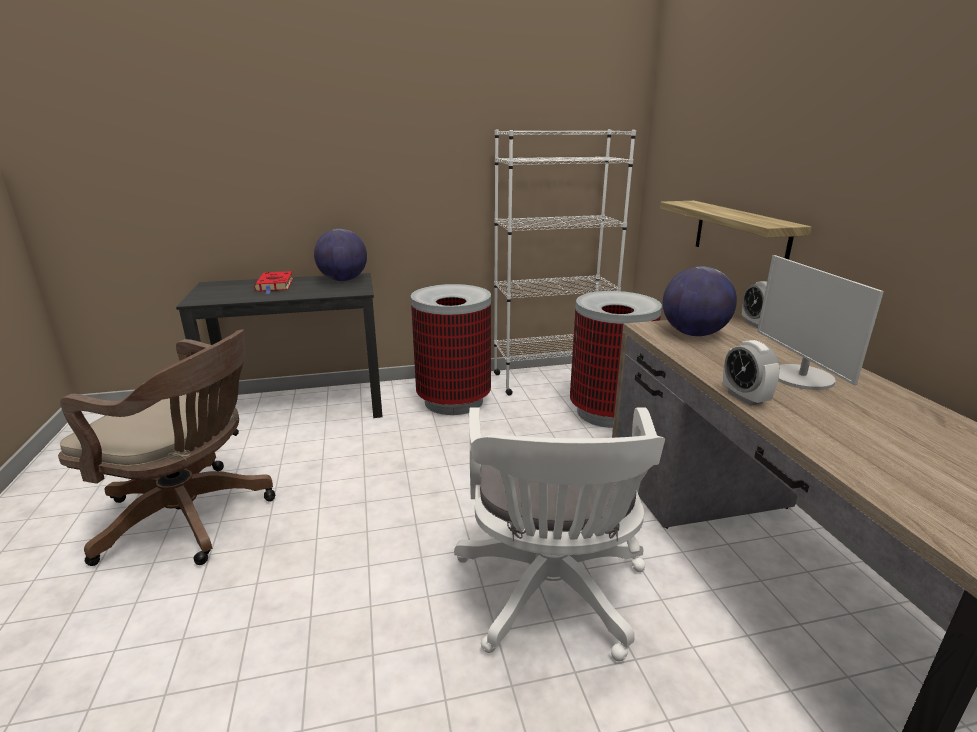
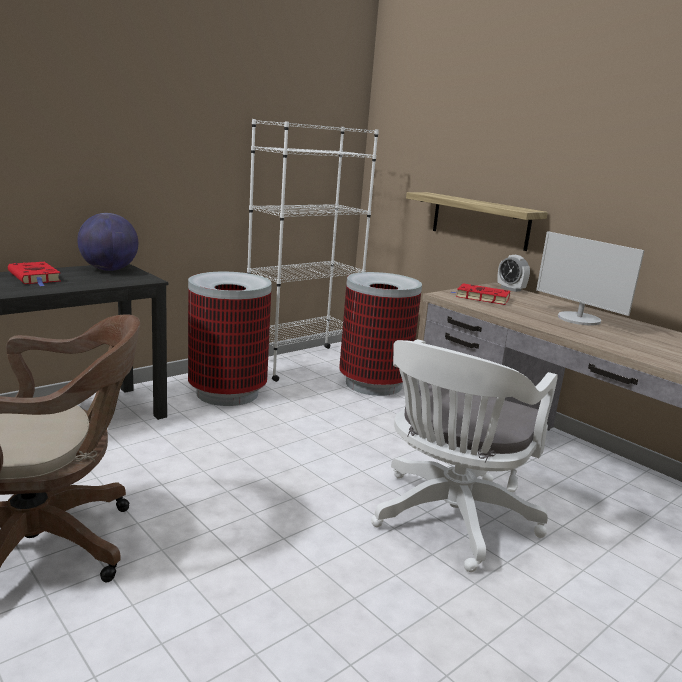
camera: 30 degrees left, 5 degrees down
white office chair [454,408,665,662] -> white office chair turned 60 degrees clockwise [371,339,558,572]
globe [663,266,737,336] -> red book [450,283,511,305]
alarm clock [723,340,780,406] -> none

